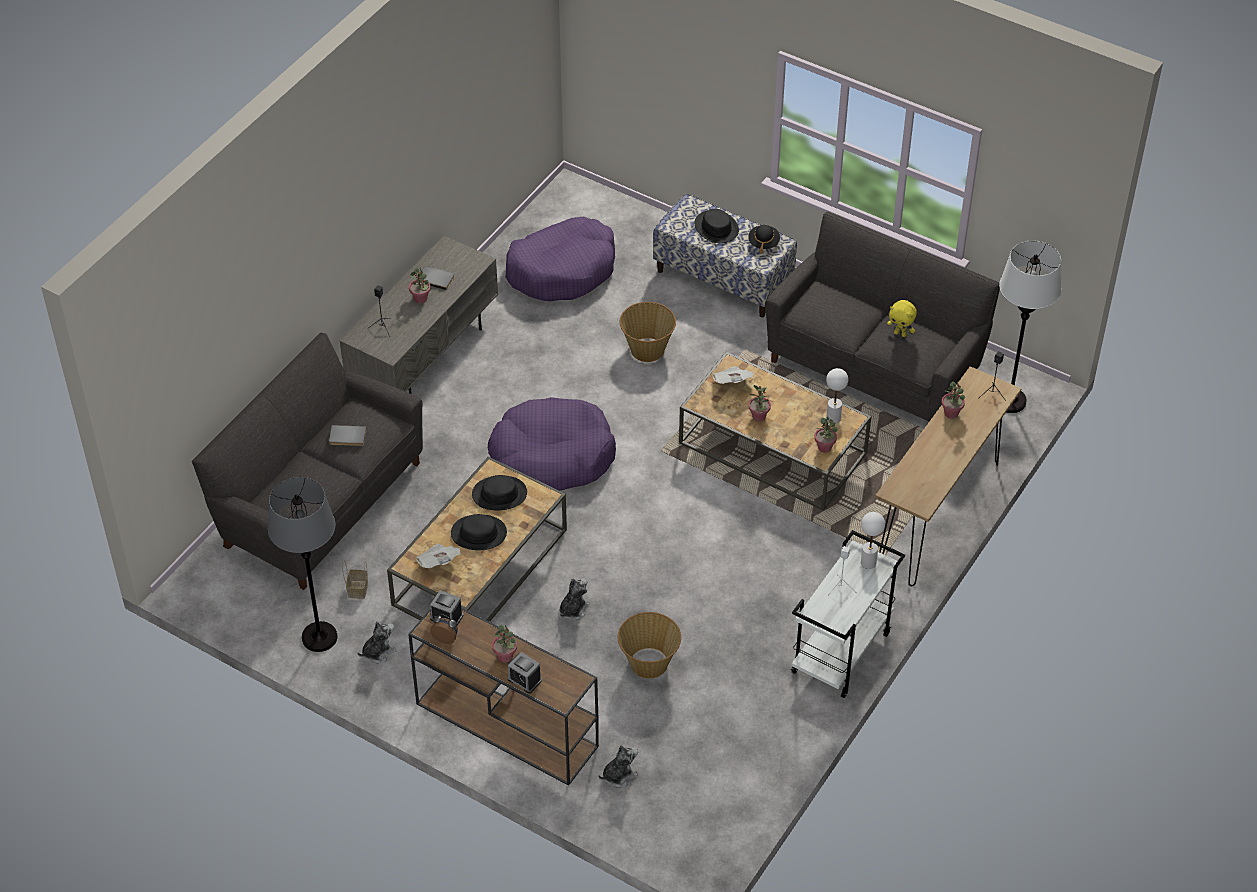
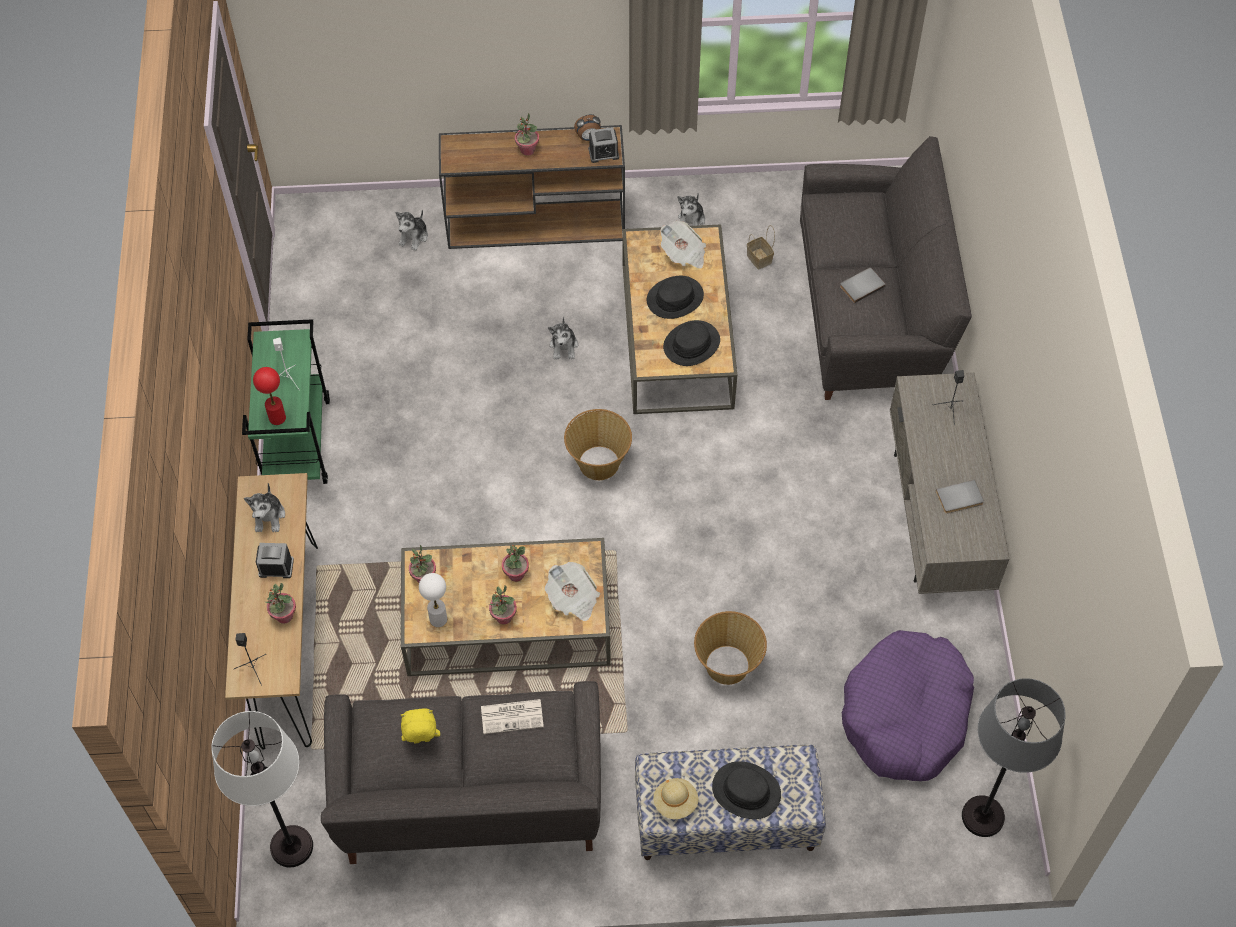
camera: 145 degrees right, 10 degrees up
grey floor lamp [268,477,337,652] -> grey floor lamp moved to [962,678,1066,837]
potted plant [409,268,431,303] -> potted plant moved to [489,585,517,624]
purple dog bed [488,397,616,491] -> none
alarm clock [508,652,542,694] -> alarm clock moved to [256,543,294,578]
basket [618,612,681,679] -> basket moved to [564,409,632,480]
black hat [748,225,780,254] -> beige hat [653,778,699,819]
white cart [791,530,905,698] -> green cart [242,319,330,484]
white table lamp [861,512,885,569] -> red table lamp [253,367,286,425]
none -> plush toy [244,483,285,532]
none -> newspaper [481,699,544,734]

